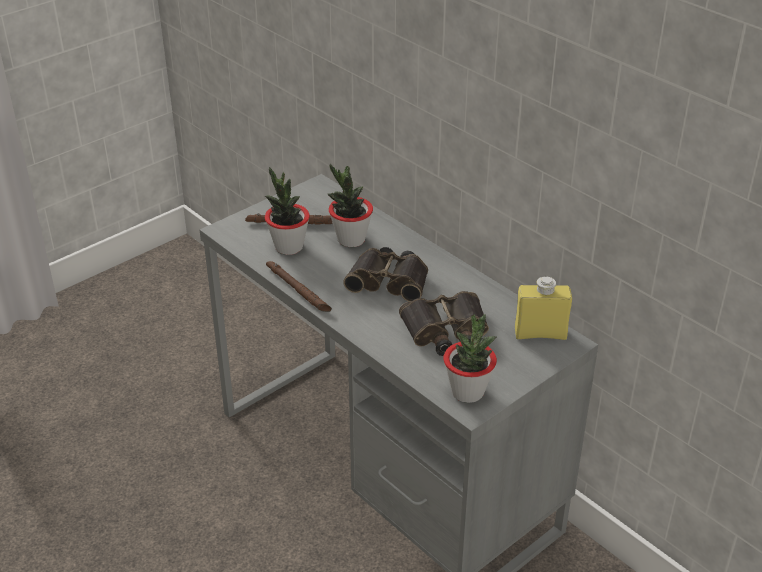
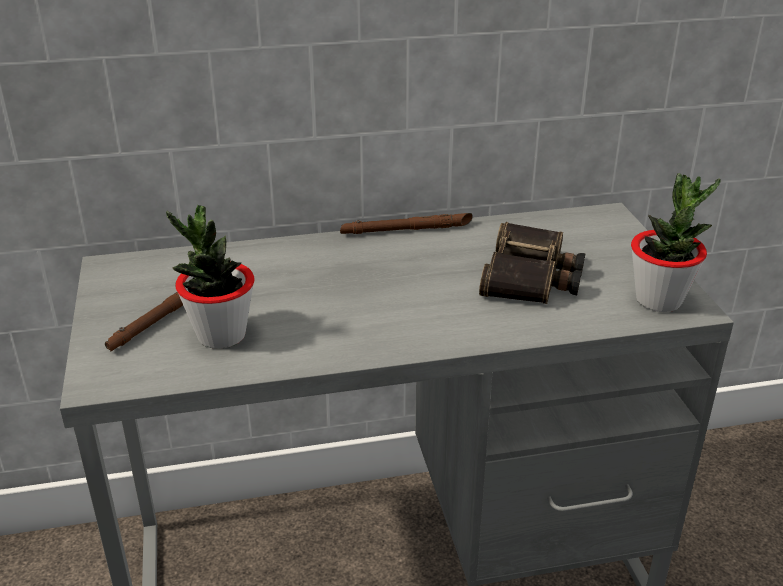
camera: 60 degrees left, 5 degrees down
brown flashlight [266,261,332,312] -> brown flashlight moved to [340,213,473,234]
potted plant [328,164,373,247] -> none
binoculars [344,247,428,301] -> none
yellow bottle [515,276,572,340] -> none

